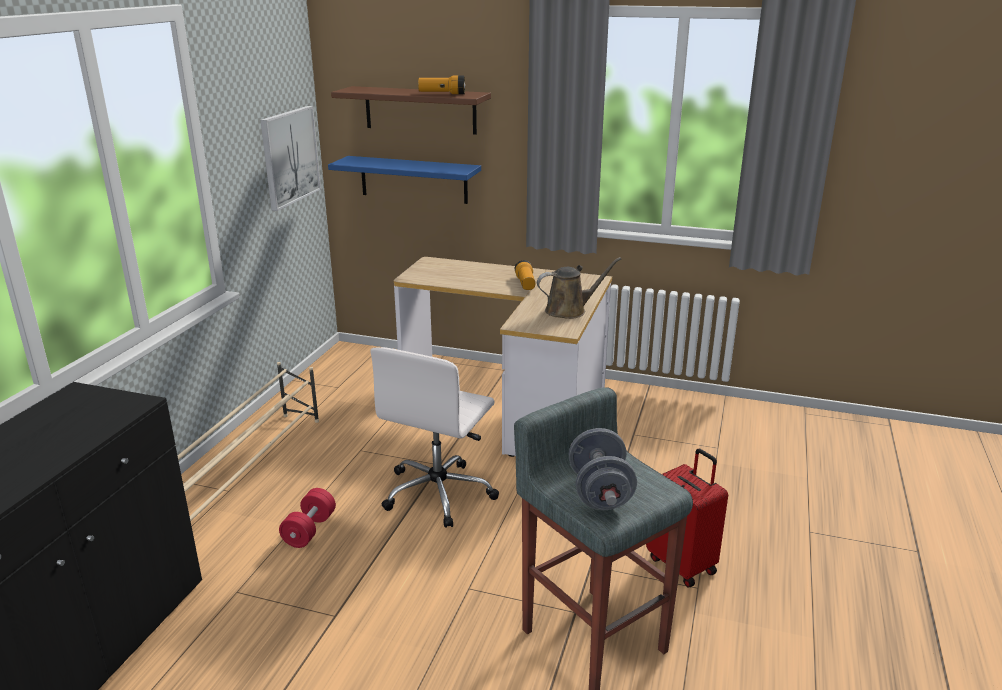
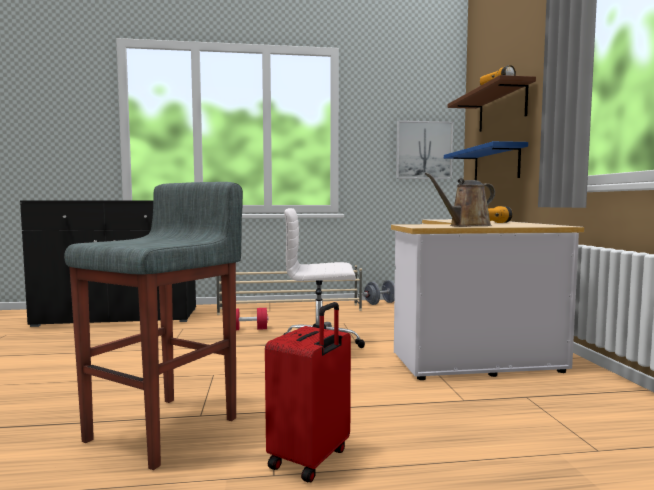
camera: 65 degrees right, 20 degrees down
brown watering can [537,257,621,319] -> brown watering can turned 105 degrees clockwise [425,173,495,227]
grey dumbbell [569,428,637,510] -> grey dumbbell moved to [362,280,395,305]

